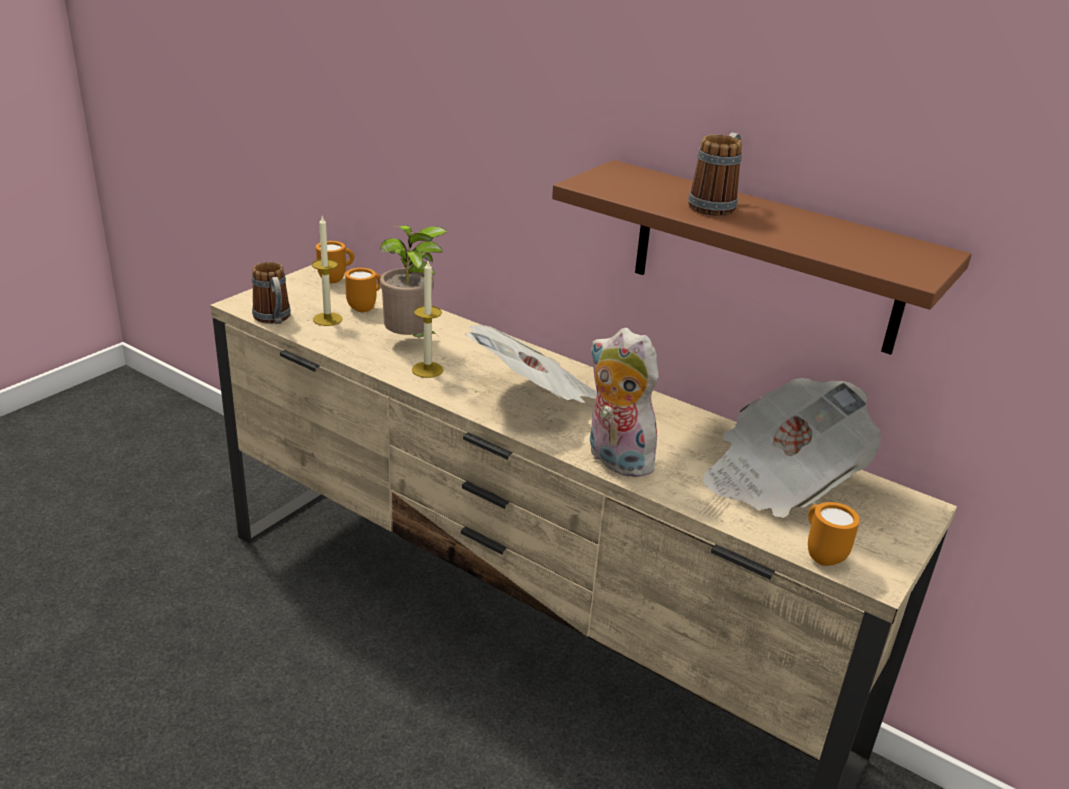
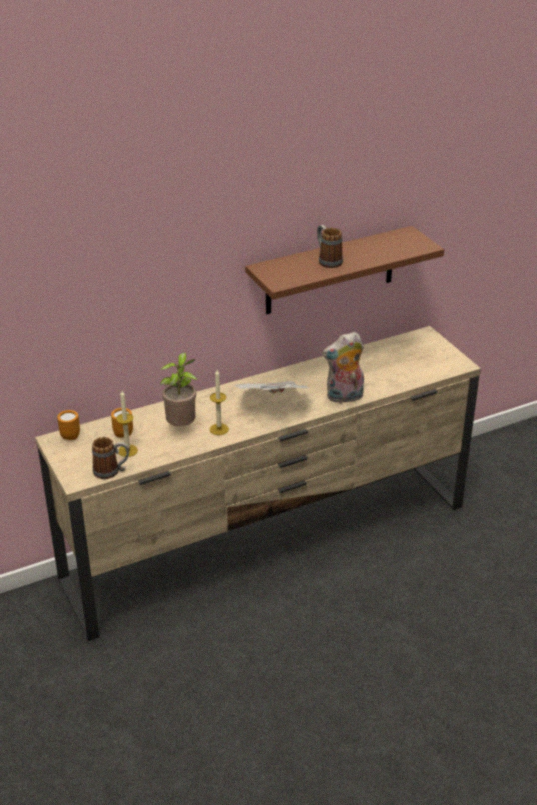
camera: 60 degrees left, 5 degrees up
newspaper [703,378,881,518] -> none
orange mug [808,502,860,566] -> none

